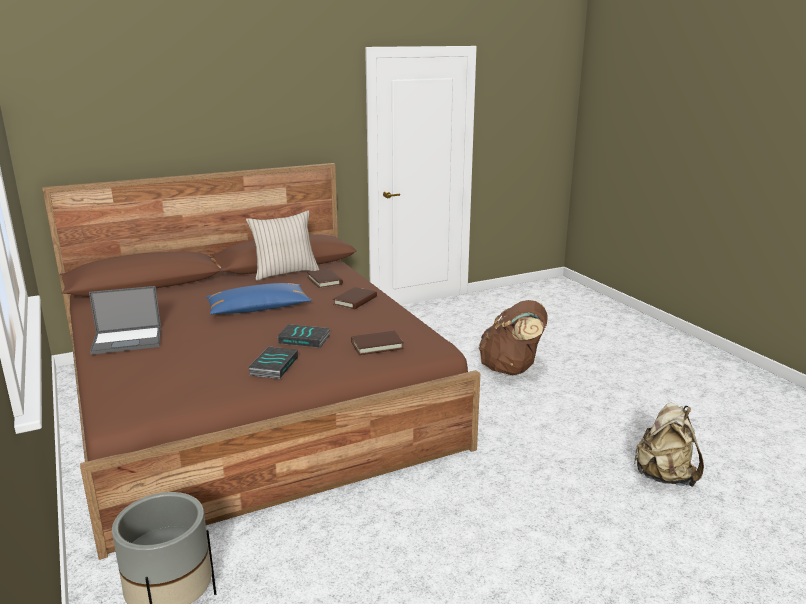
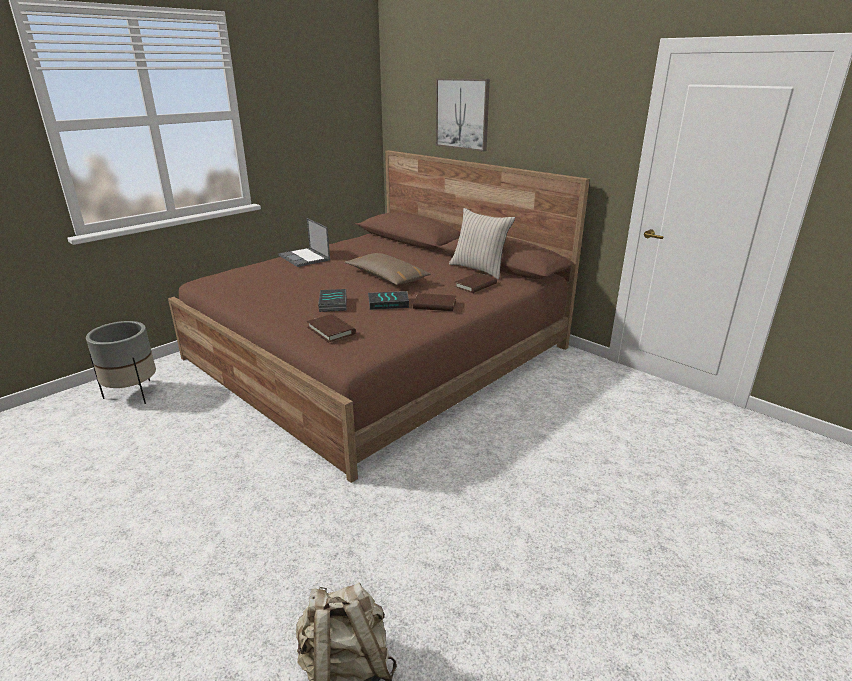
camera: 70 degrees right, 5 degrees up
blue pillow [206,283,312,314] -> brown pillow [345,253,431,285]
book [248,346,298,379] -> book moved to [368,291,409,310]
brown backpack [478,300,548,375] -> none
none -> picture [436,78,490,152]

